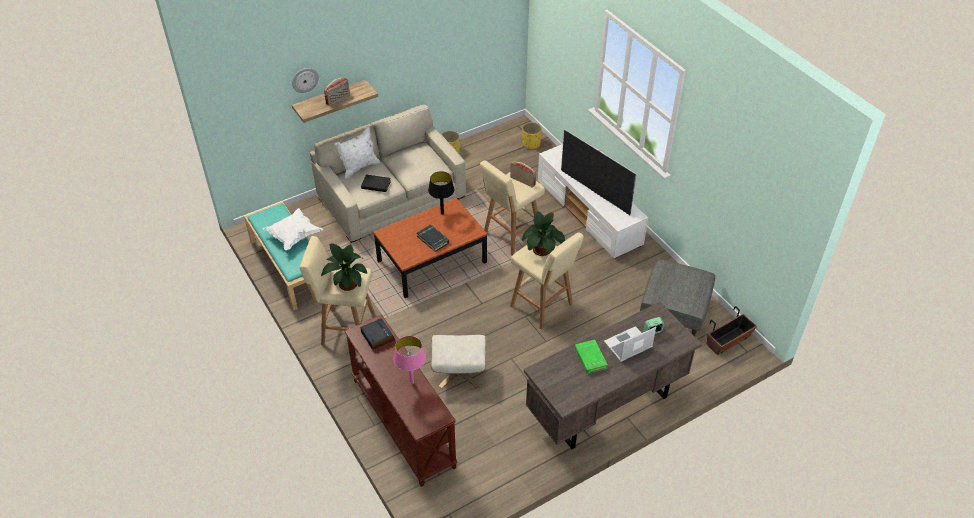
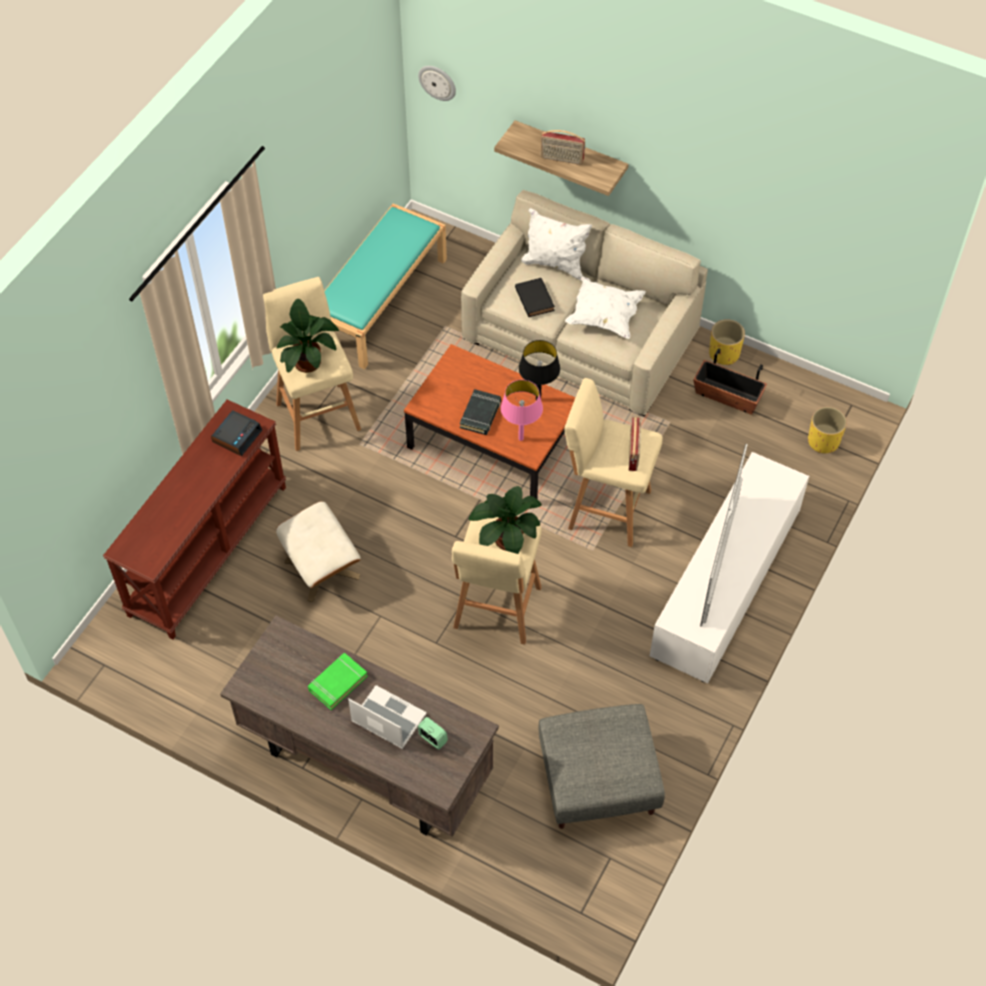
camera: 60 degrees right, 10 degrees up
white pillow [263,208,323,250] -> white pillow moved to [565,277,646,339]
wall clock [292,68,319,93] -> wall clock moved to [418,66,456,101]
pink table lamp [393,336,426,384] -> pink table lamp moved to [501,380,543,441]
planter [706,306,757,355] -> planter moved to [693,348,767,415]

